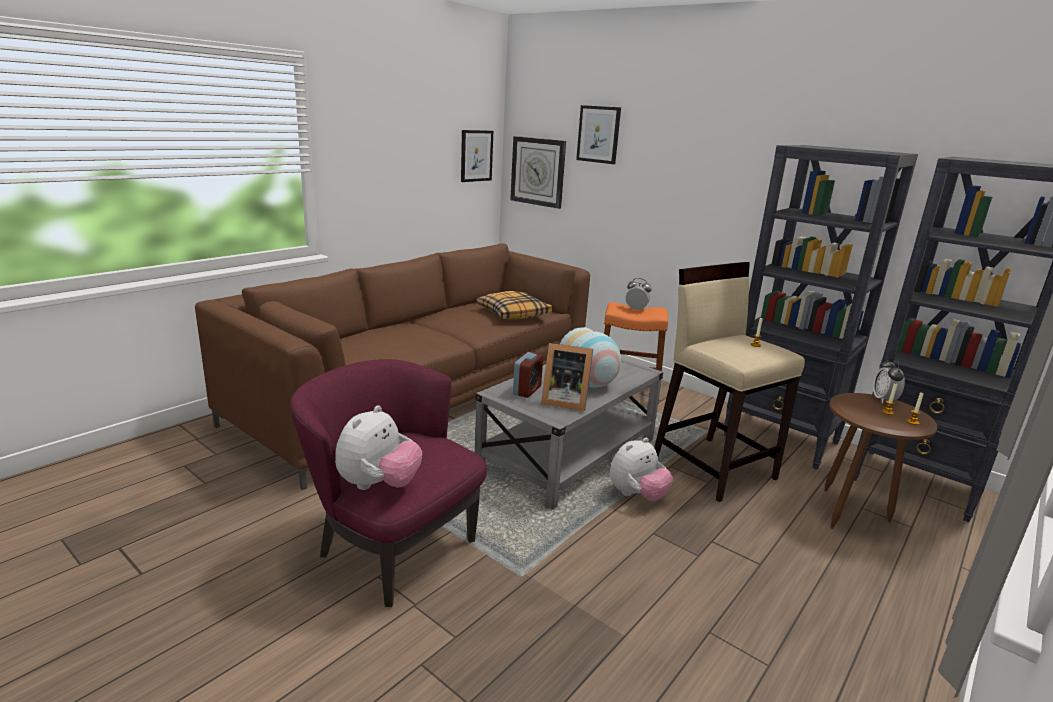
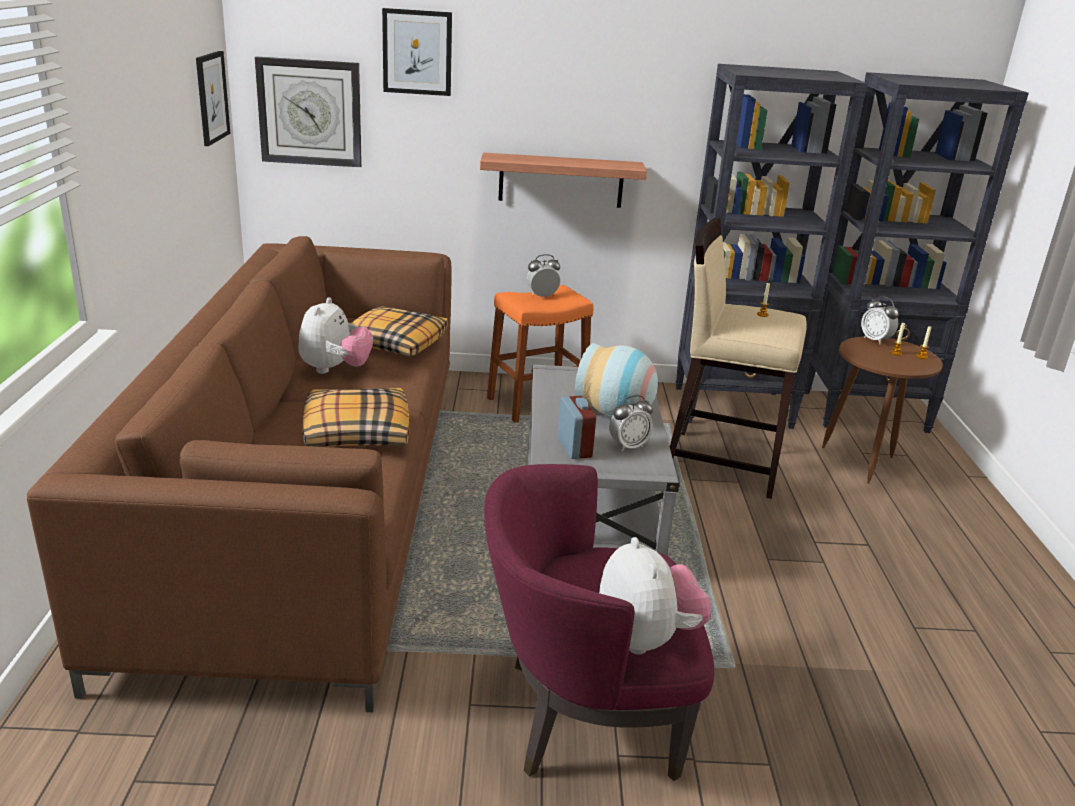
camera: 40 degrees left, 5 degrees up
picture frame [541,343,593,411] -> alarm clock [609,395,653,451]
plush toy [610,438,673,501] -> plush toy moved to [298,297,373,374]
none -> pillow [302,388,410,447]
none -> shelf [480,153,647,208]

